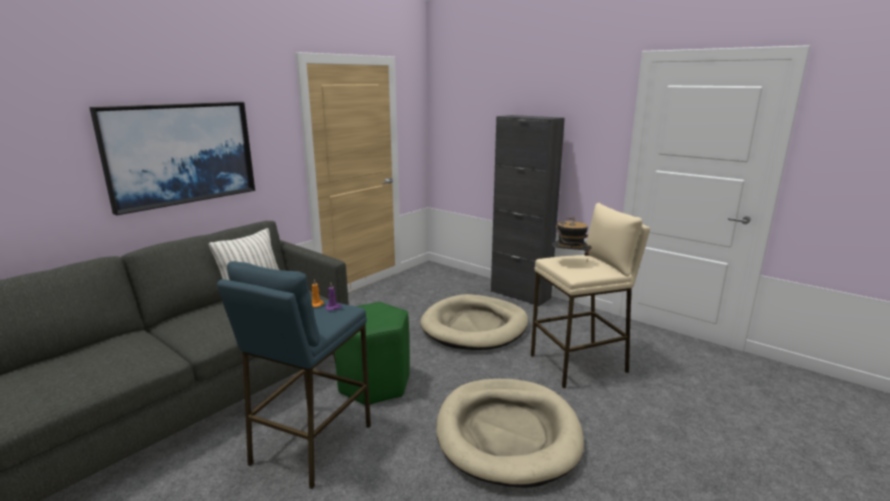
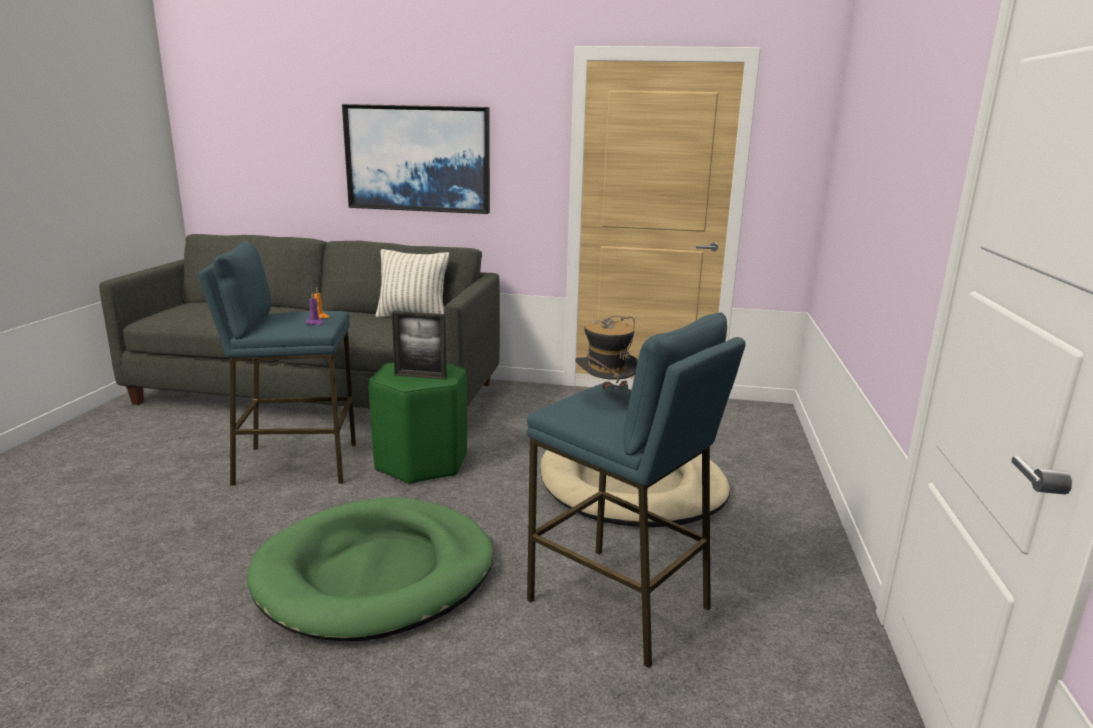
camera: 60 degrees right, 0 degrees up
beige dog bed [436,379,584,488] -> green dog bed [247,498,494,642]
black cabinet [491,115,565,307] -> none
beige stool [531,203,650,389] -> blue stool [527,312,746,668]
none -> picture frame [392,311,447,379]

